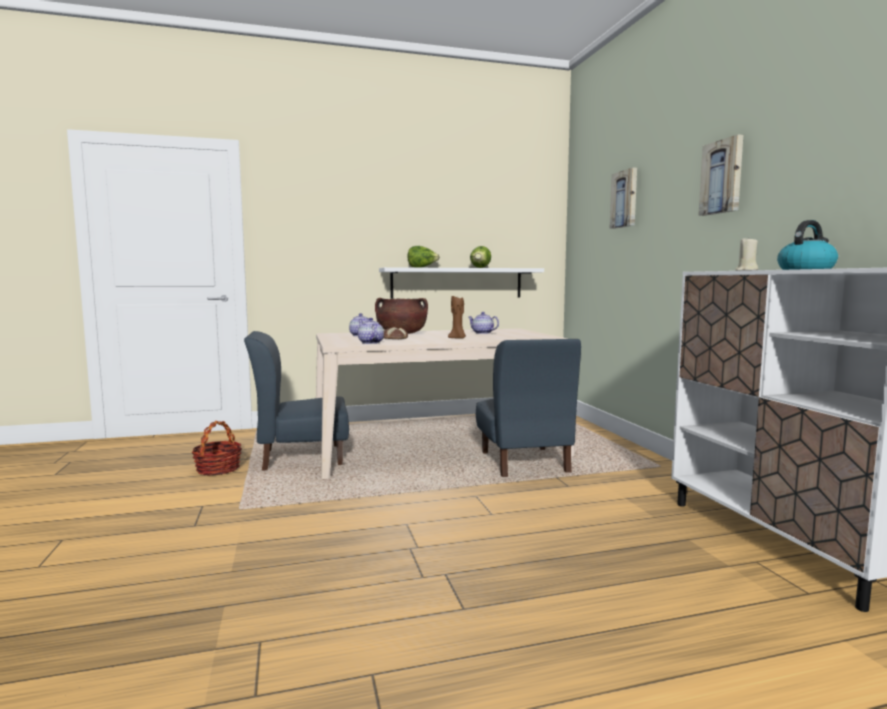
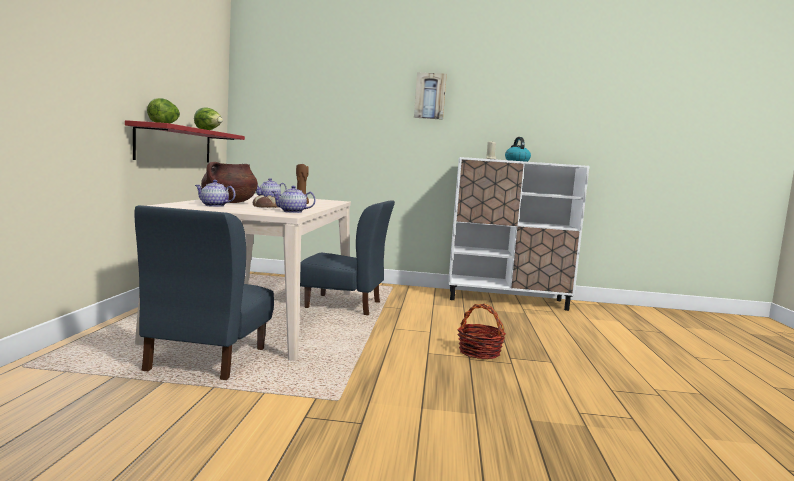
camera: 70 degrees left, 0 degrees up
basket [191,421,242,476] -> basket moved to [457,303,506,359]
white shelf [379,267,544,299] -> red shelf [125,120,245,162]
picture [609,167,637,229] -> none

